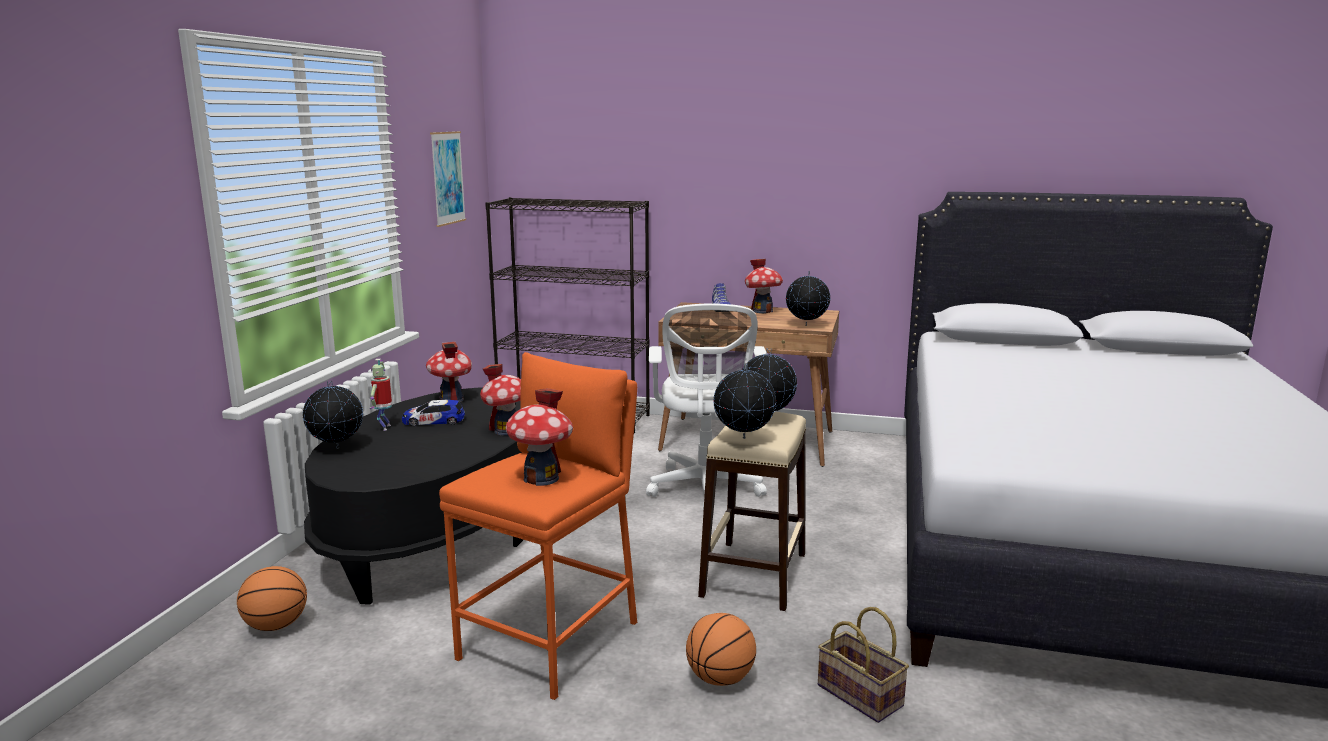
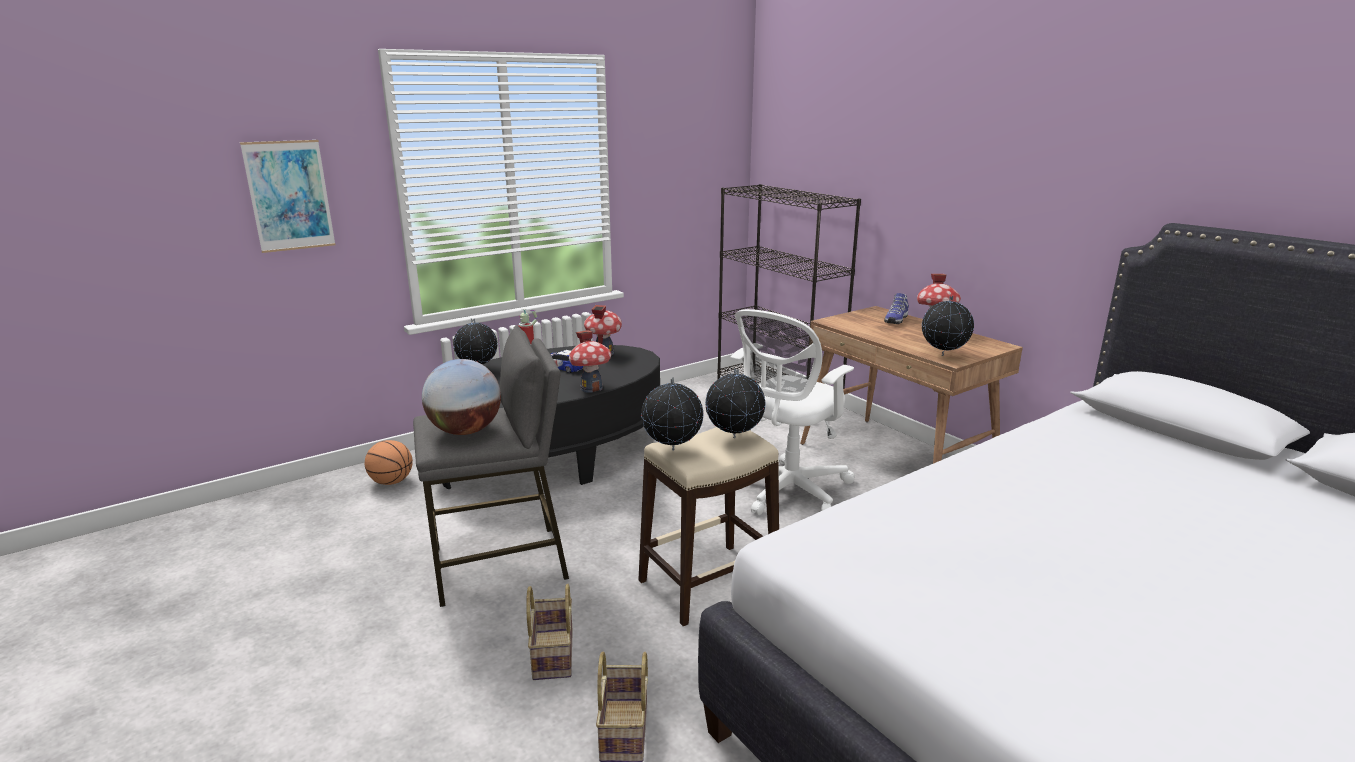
camera: 40 degrees right, 5 degrees up
picture [430,131,466,227] -> picture moved to [240,140,336,253]
orange stool [439,352,637,700] -> grey stool [413,325,569,607]
toy house [505,388,573,486] -> globe [422,359,501,435]
basketball [686,613,756,686] -> basket [526,584,573,680]

